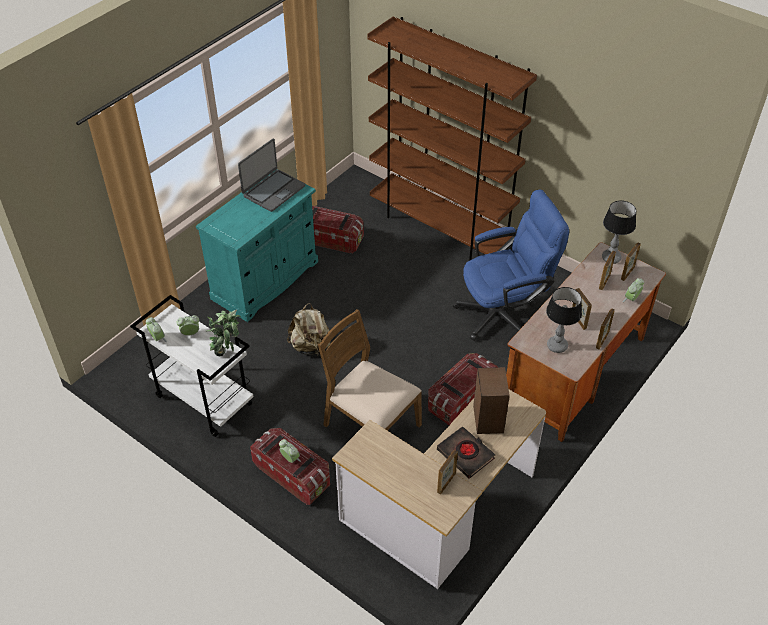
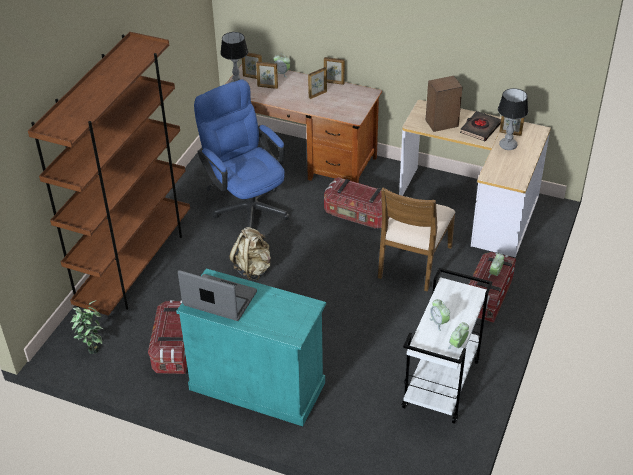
camera: 105 degrees left, 5 degrees down
potted plant [206,310,241,356] -> potted plant moved to [71,300,104,354]
beige backpack [287,303,331,356] -> beige backpack moved to [230,227,271,281]
table lamp [546,287,582,353] -> table lamp moved to [498,88,528,150]

